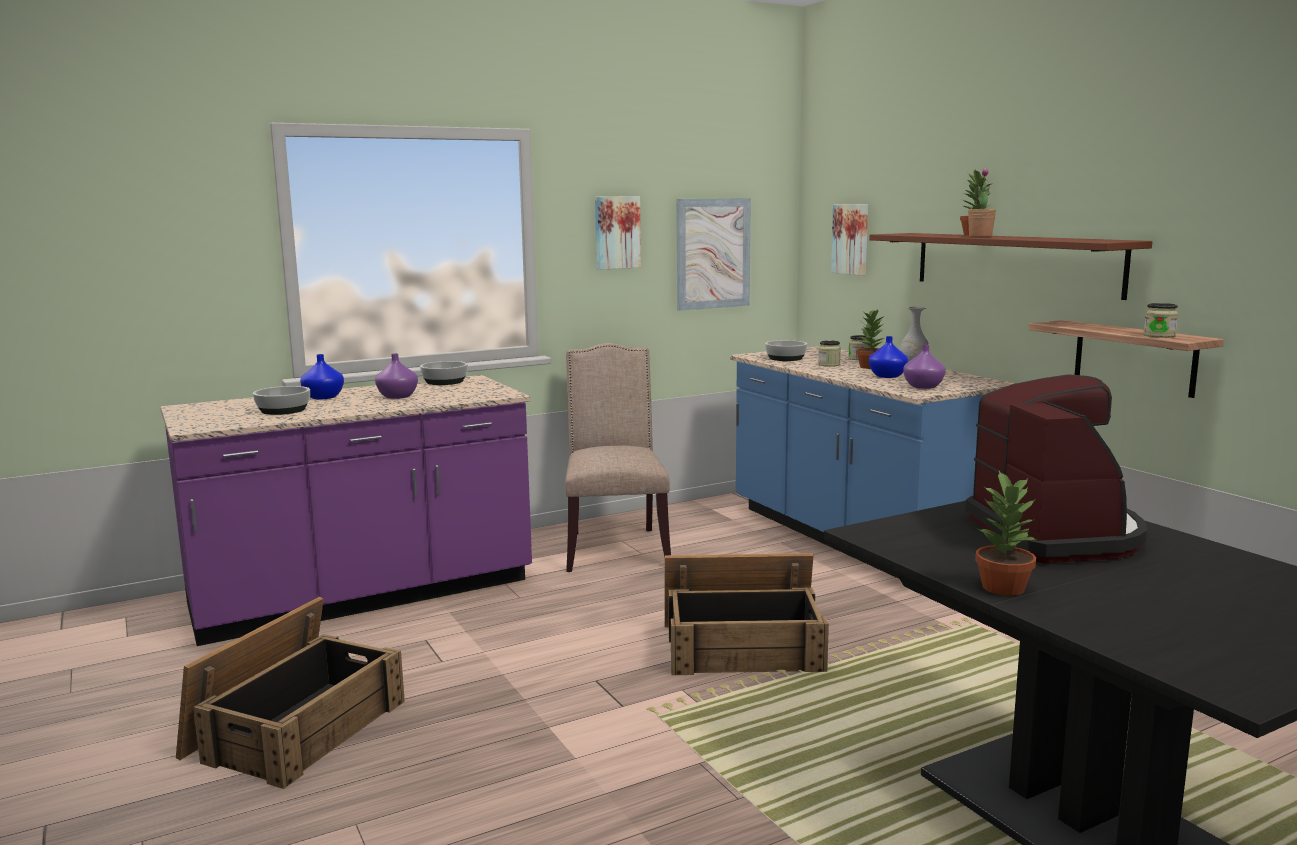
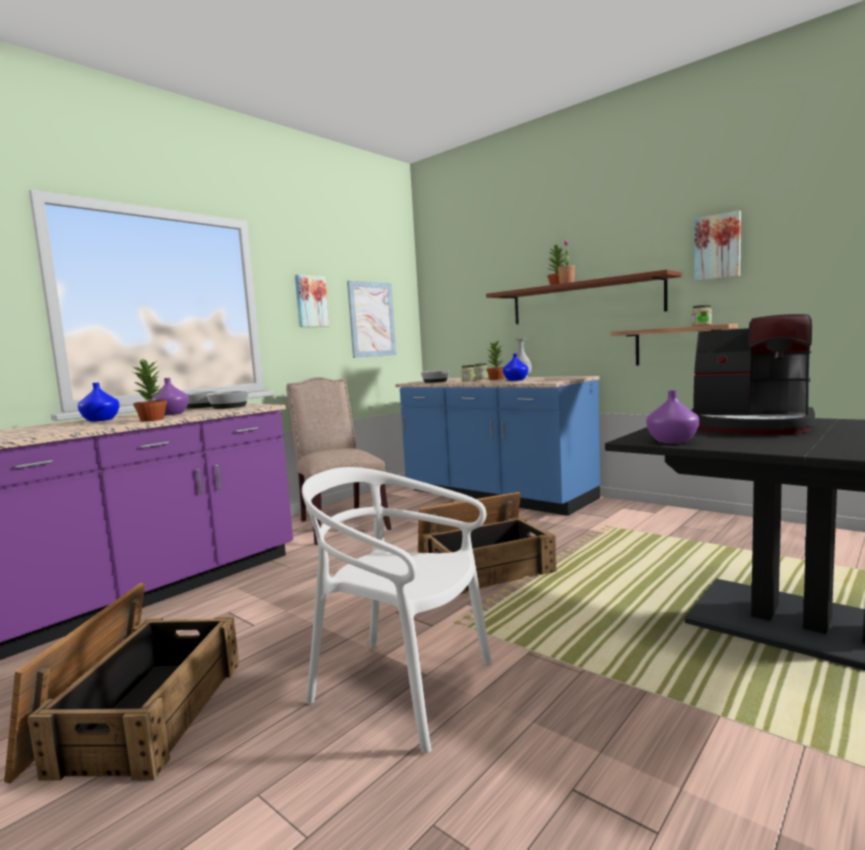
camera: 20 degrees left, 5 degrees down
bowl [253,386,310,415] -> bowl moved to [207,391,249,409]
picture [831,204,868,275] -> picture moved to [694,210,741,281]
purple vase [903,344,946,389] -> purple vase moved to [646,390,699,443]
coffee machine [965,375,1148,564] -> coffee machine turned 150 degrees clockwise [691,314,815,435]
potted plant [975,471,1036,596] -> potted plant moved to [133,359,167,421]
none -> white chair [302,467,492,753]

